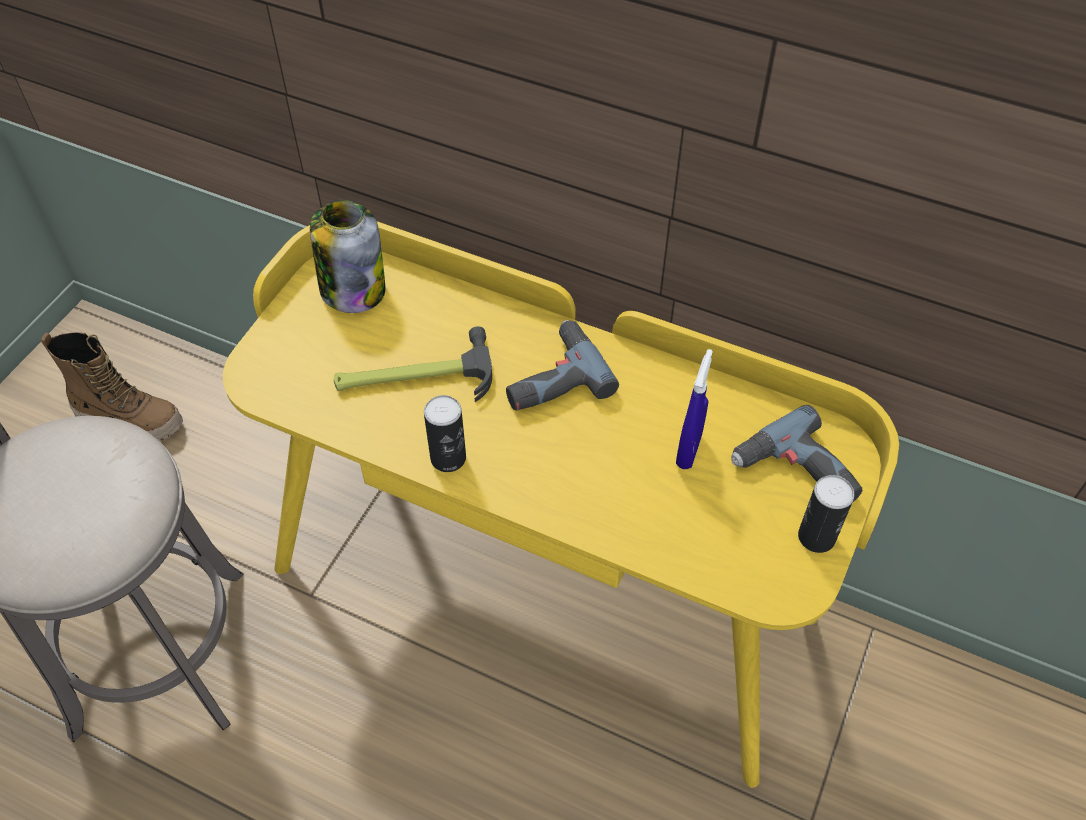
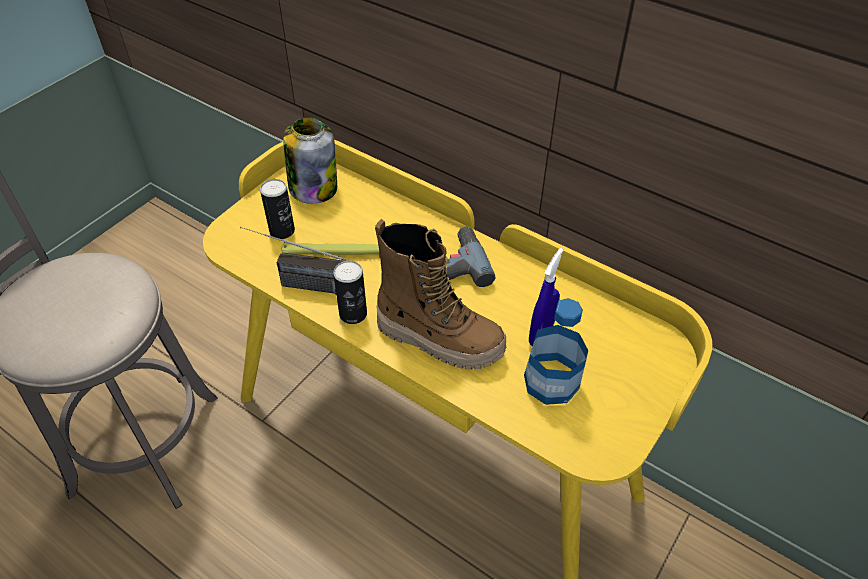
camera: 10 degrees right, 5 degrees down
boot [41,332,183,442] -> boot moved to [375,219,506,370]
power drill [731,405,862,502] -> none
can [798,475,855,553] -> can moved to [260,179,295,239]
none -> radio [240,226,346,294]
none -> bottle [524,298,588,405]

